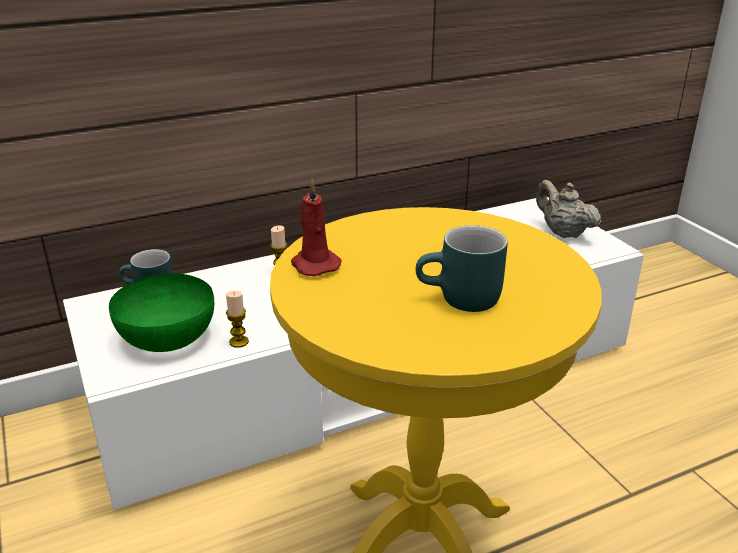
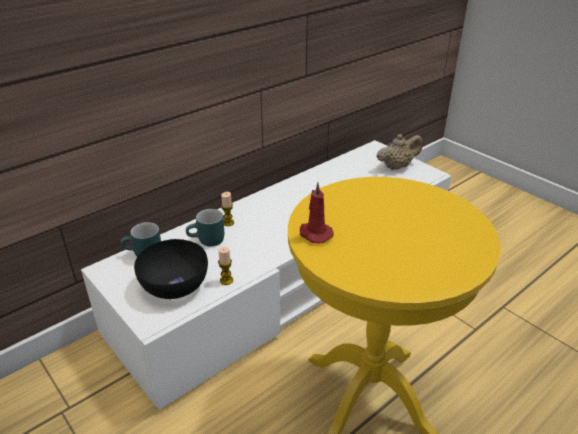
camera: 15 degrees left, 5 degrees up
green bowl [109,273,214,352] -> black bowl [134,239,208,299]
turquoise mug [416,225,508,312] -> turquoise mug moved to [186,209,224,246]
beige teapot [536,180,601,238] -> beige teapot turned 120 degrees clockwise [376,134,423,170]

